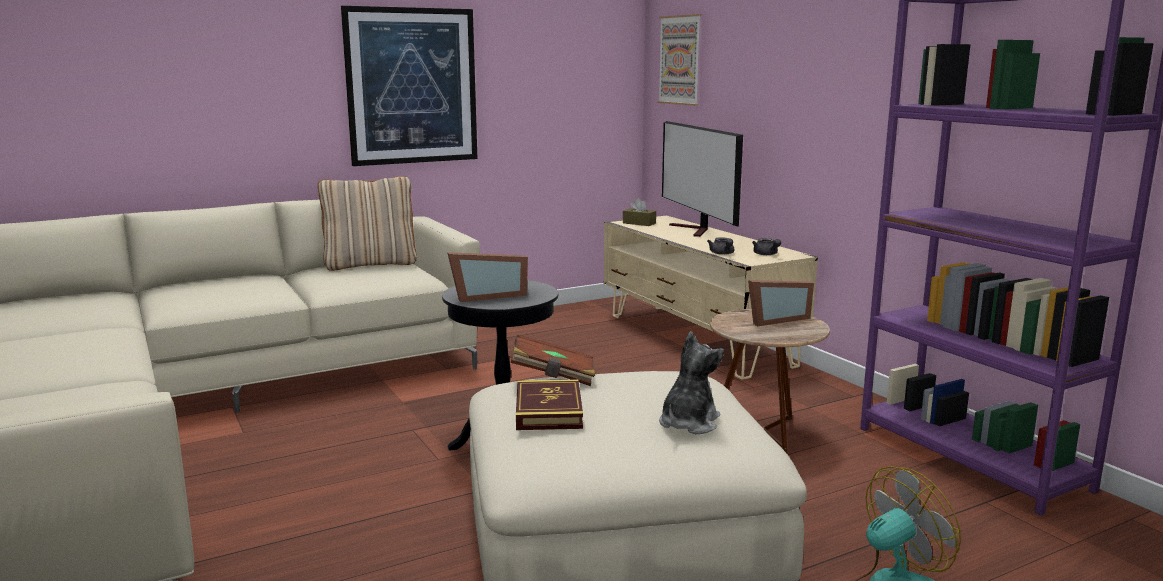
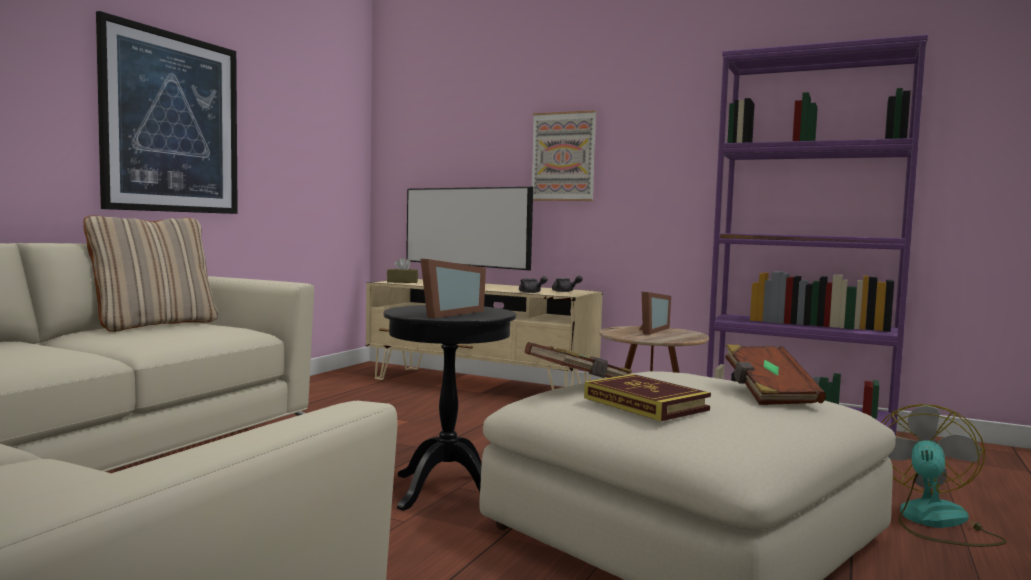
camera: 35 degrees left, 10 degrees down
picture [657,14,701,106] -> picture moved to [532,110,597,201]
plush toy [659,331,724,434] -> brown book [725,344,826,405]

